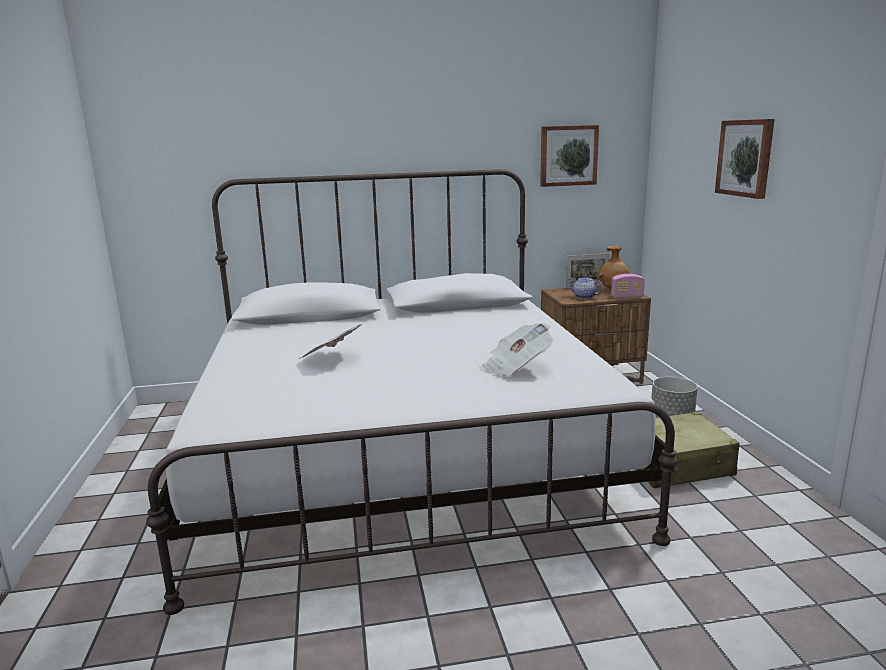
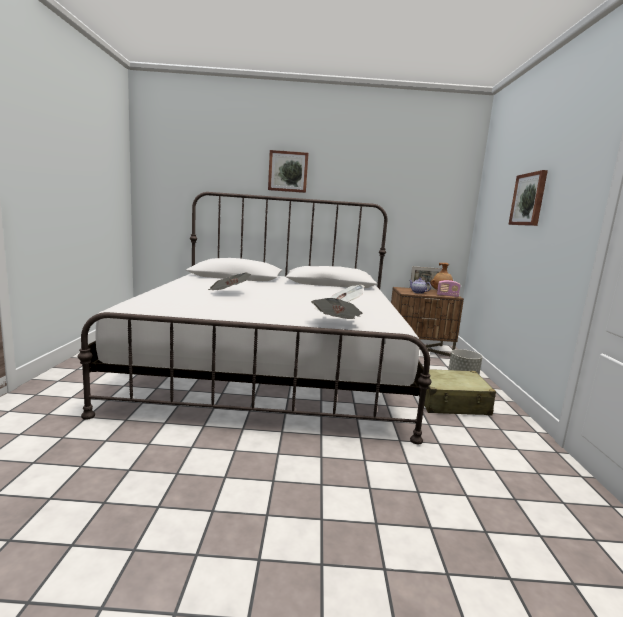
camera: 10 degrees right, 5 degrees down
picture [540,125,599,187] -> picture moved to [268,150,309,193]
none -> newspaper [311,298,362,319]

